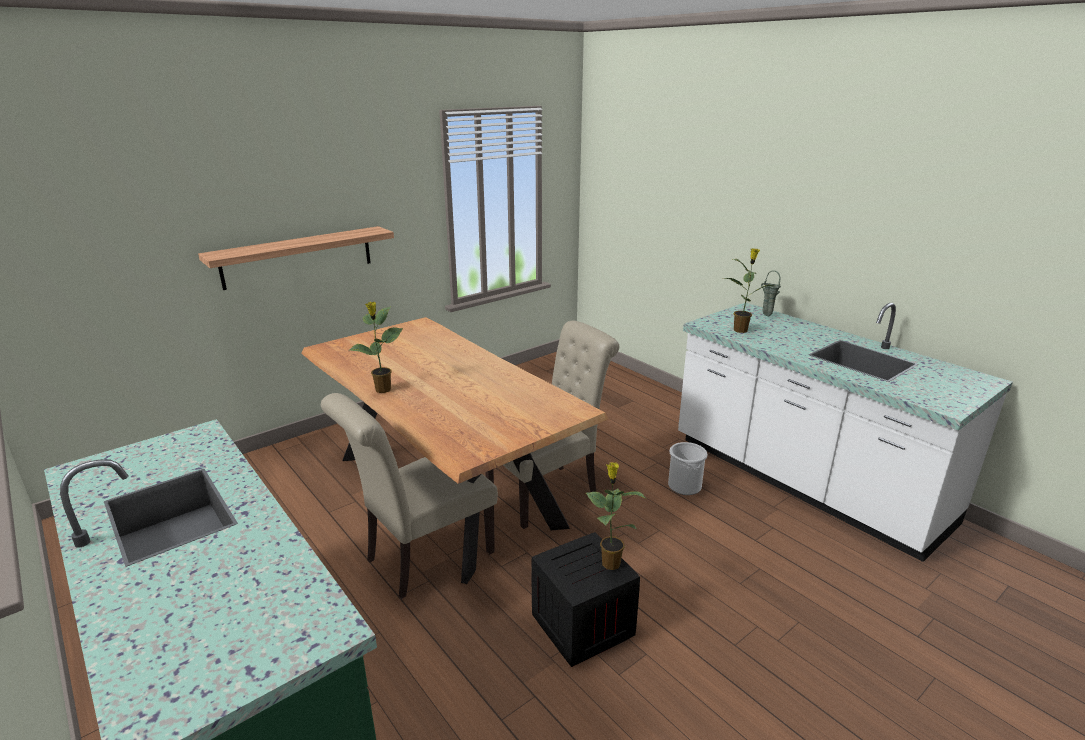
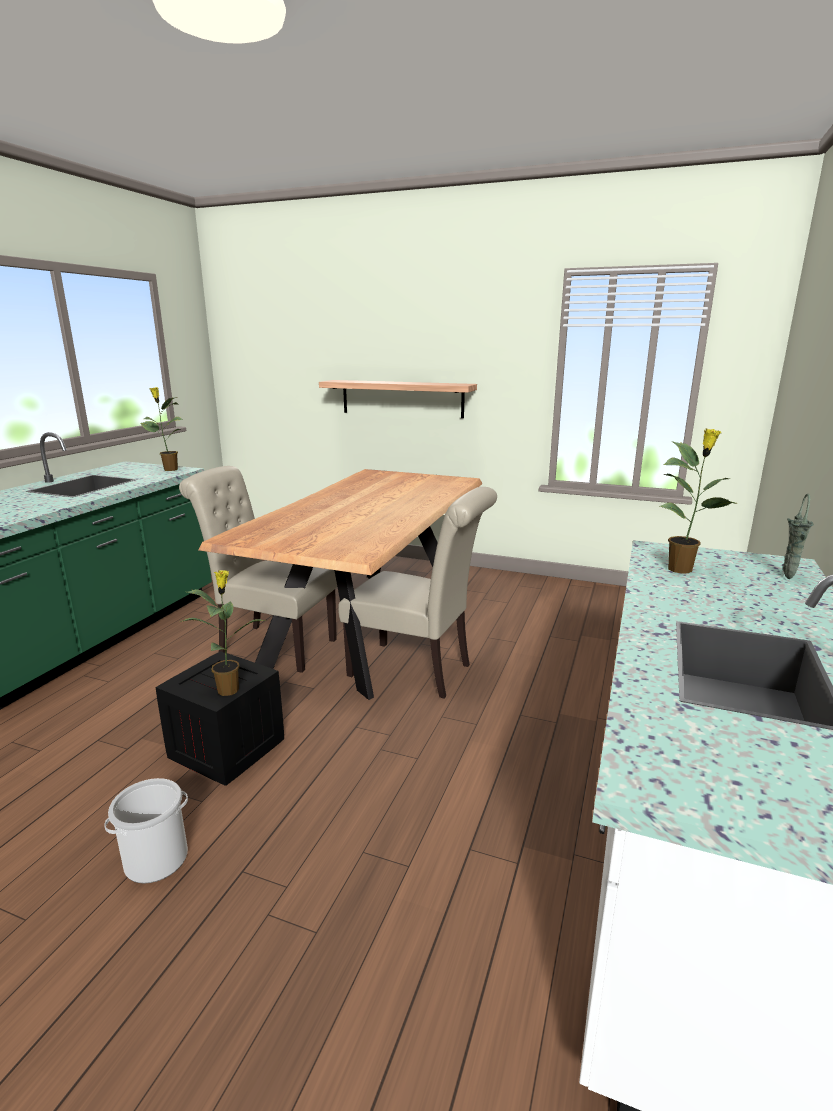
camera: 60 degrees right, 5 degrees down
potted plant [349,302,403,393] -> potted plant moved to [141,387,183,471]
bucket [668,442,707,495] -> bucket moved to [104,778,188,884]

